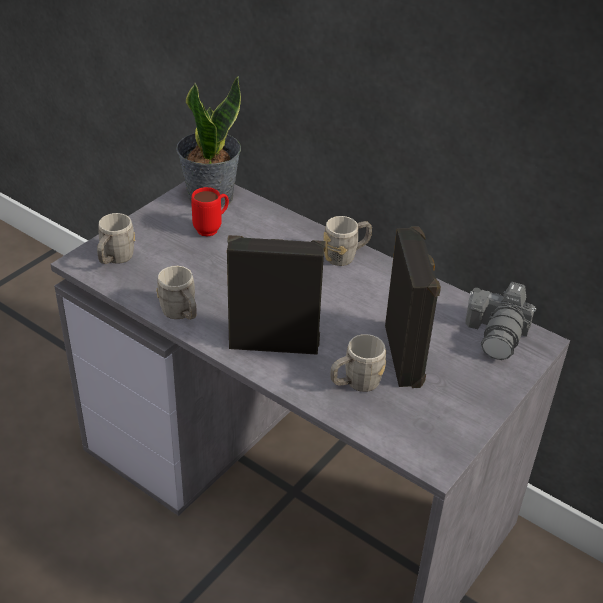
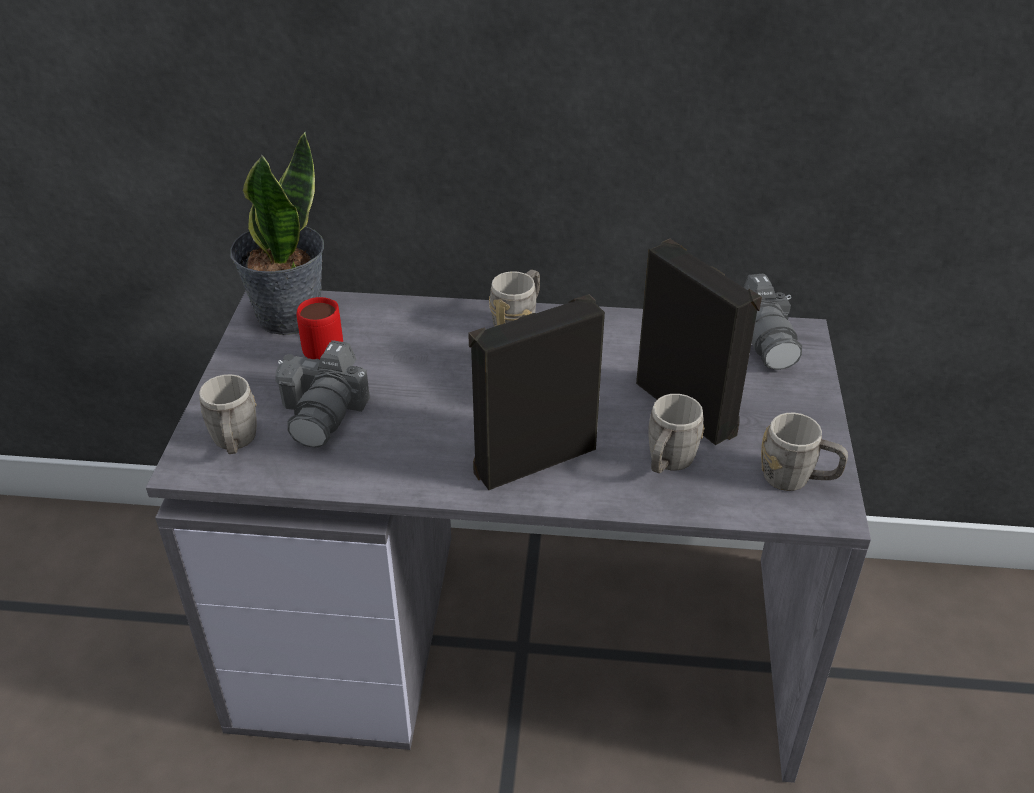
camera: 30 degrees left, 0 degrees up
grey mug [156,266,197,320] -> grey mug moved to [761,413,848,491]
none -> camera [275,340,370,448]

